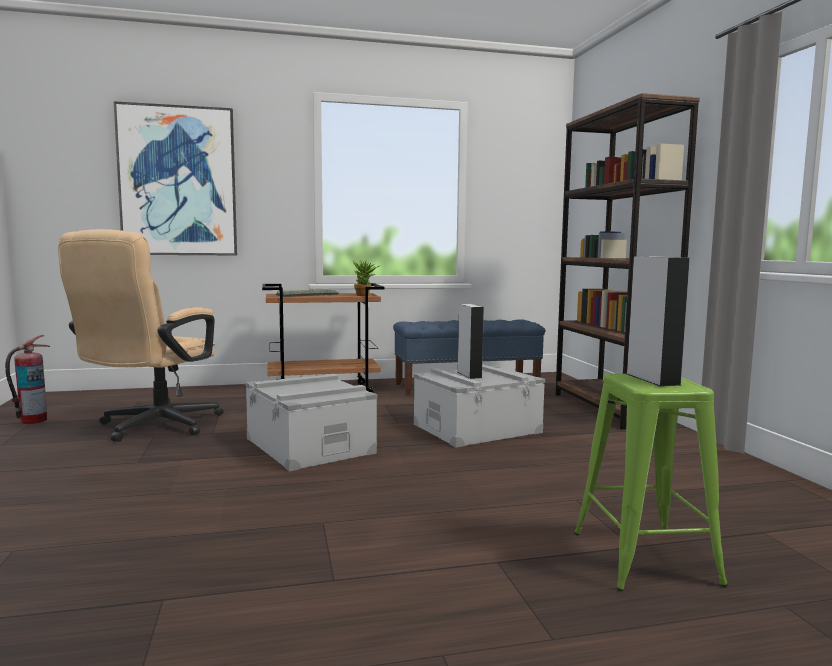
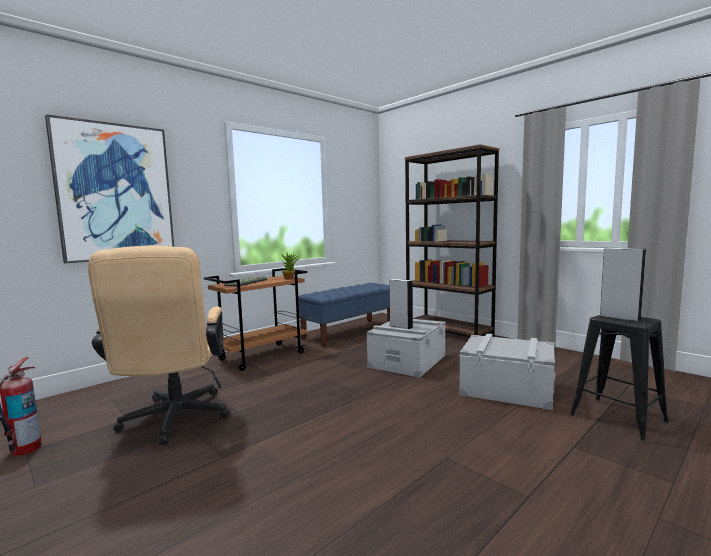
camera: 30 degrees left, 0 degrees up
grey storage box [245,374,377,471] -> grey storage box moved to [459,334,555,410]
green stool [574,373,728,591] -> black stool [570,315,669,442]

